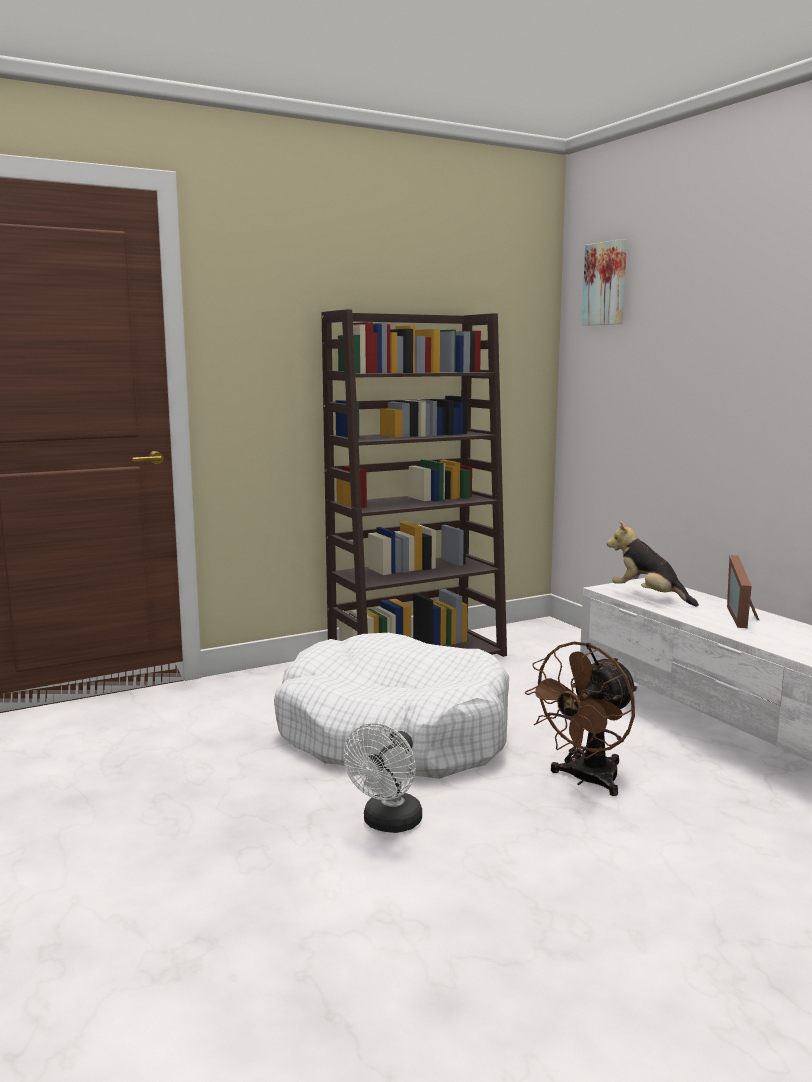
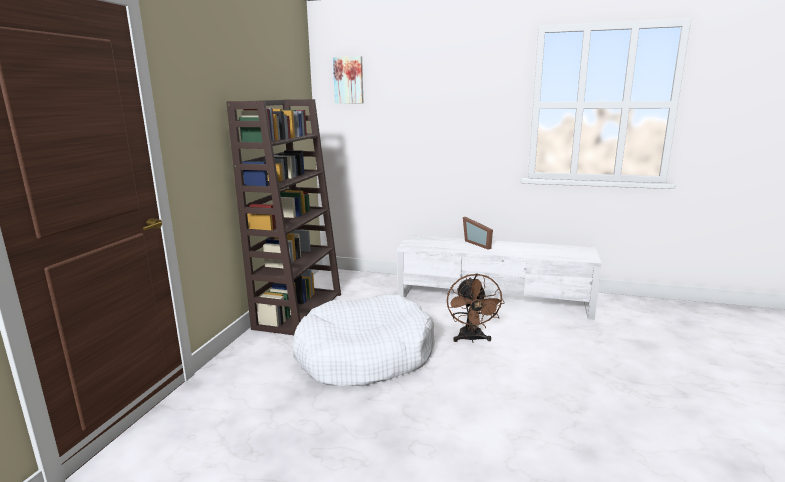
camera: 45 degrees left, 5 degrees up
white fan [343,723,422,833] -> none
plush toy [607,521,699,607] -> none

